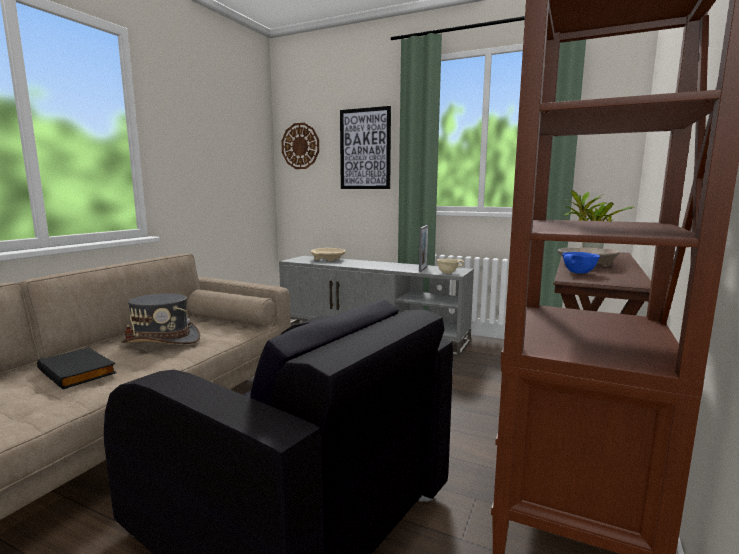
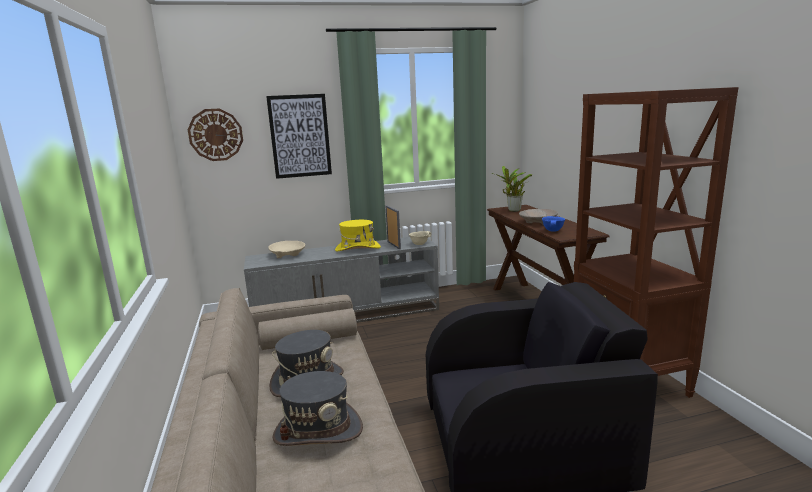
camera: 40 degrees left, 5 degrees up
black book [37,347,117,389] -> grey hat [273,371,363,446]
none -> yellow hat [335,220,381,251]

